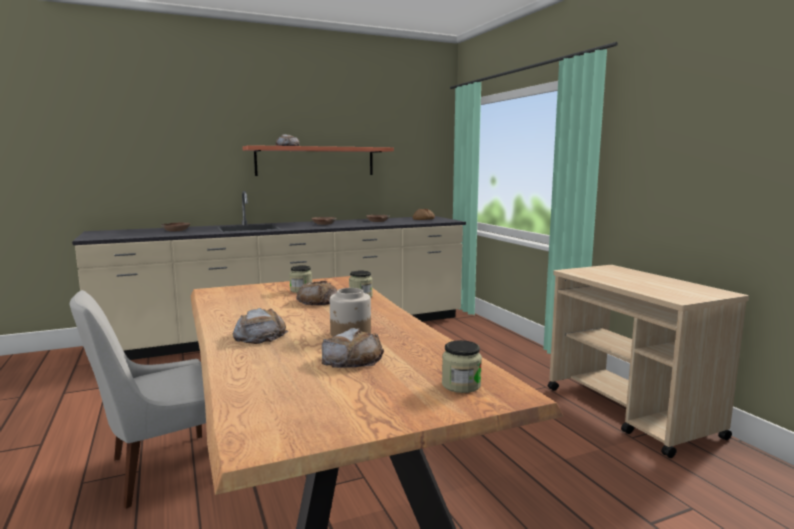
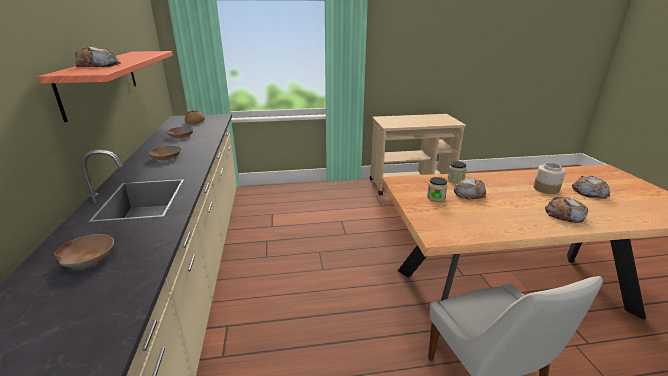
camera: 75 degrees left, 15 degrees up
jar [442,340,482,393] -> none

